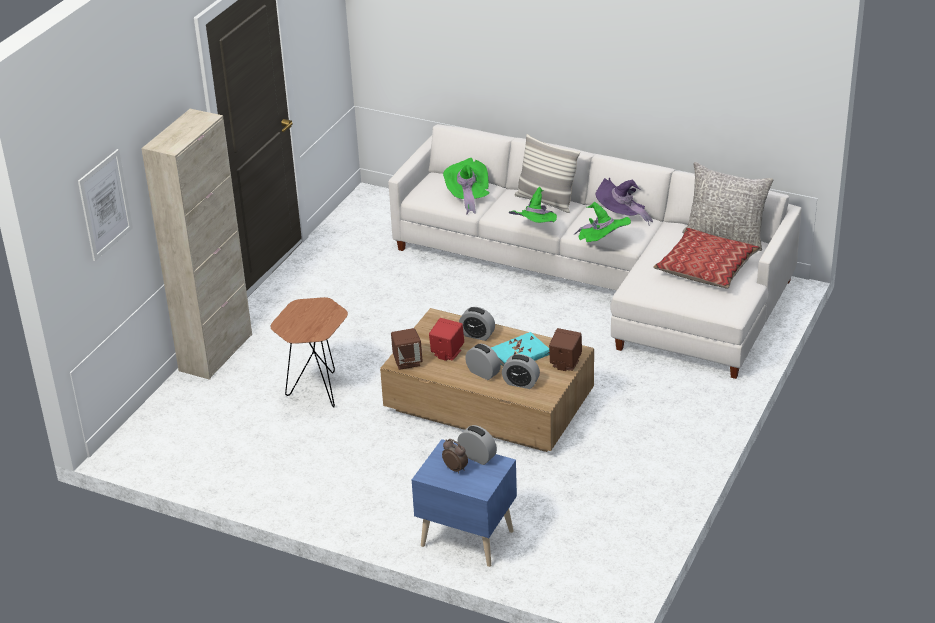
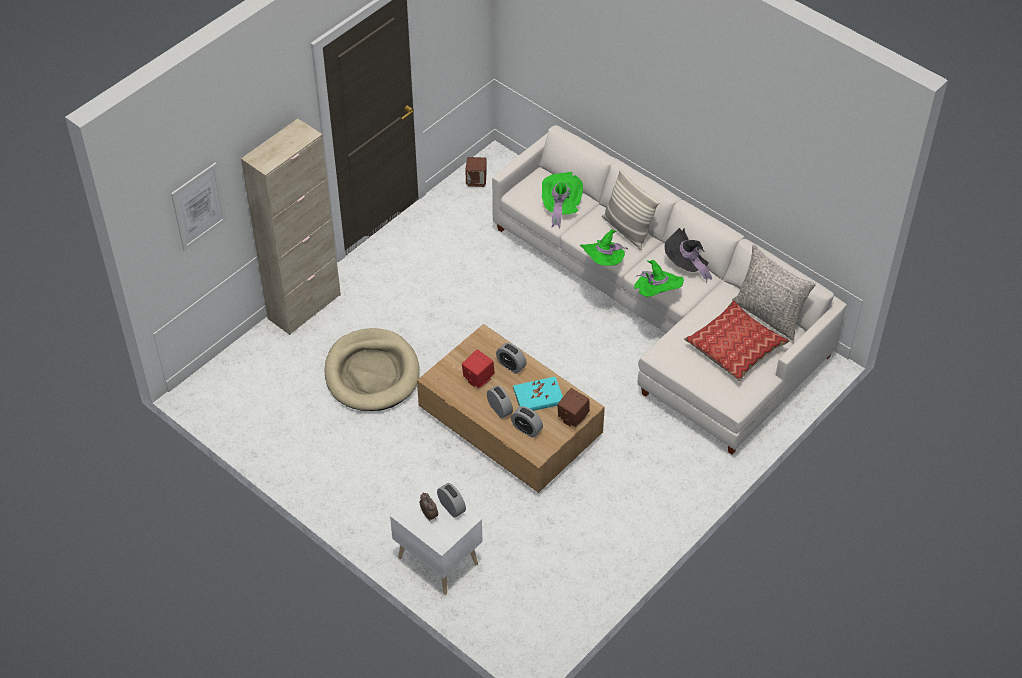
camera: 15 degrees right, 15 degrees up
brown side table [271,297,348,407] -> beige dog bed [324,328,420,411]
brown speaker [391,328,423,370] -> brown speaker moved to [466,157,486,187]
blue nightstand [412,439,517,567] -> white nightstand [390,480,482,595]
purple hat [595,178,653,224] -> black hat [665,228,712,283]

